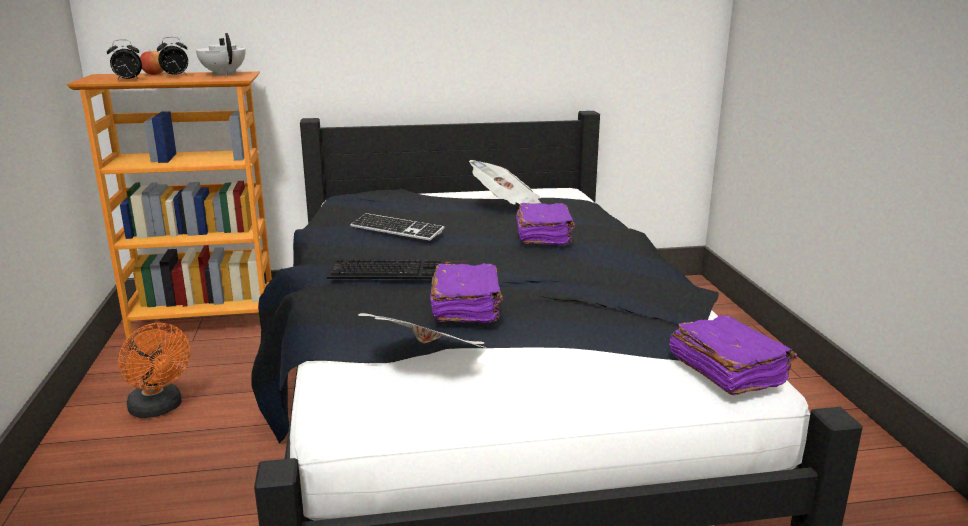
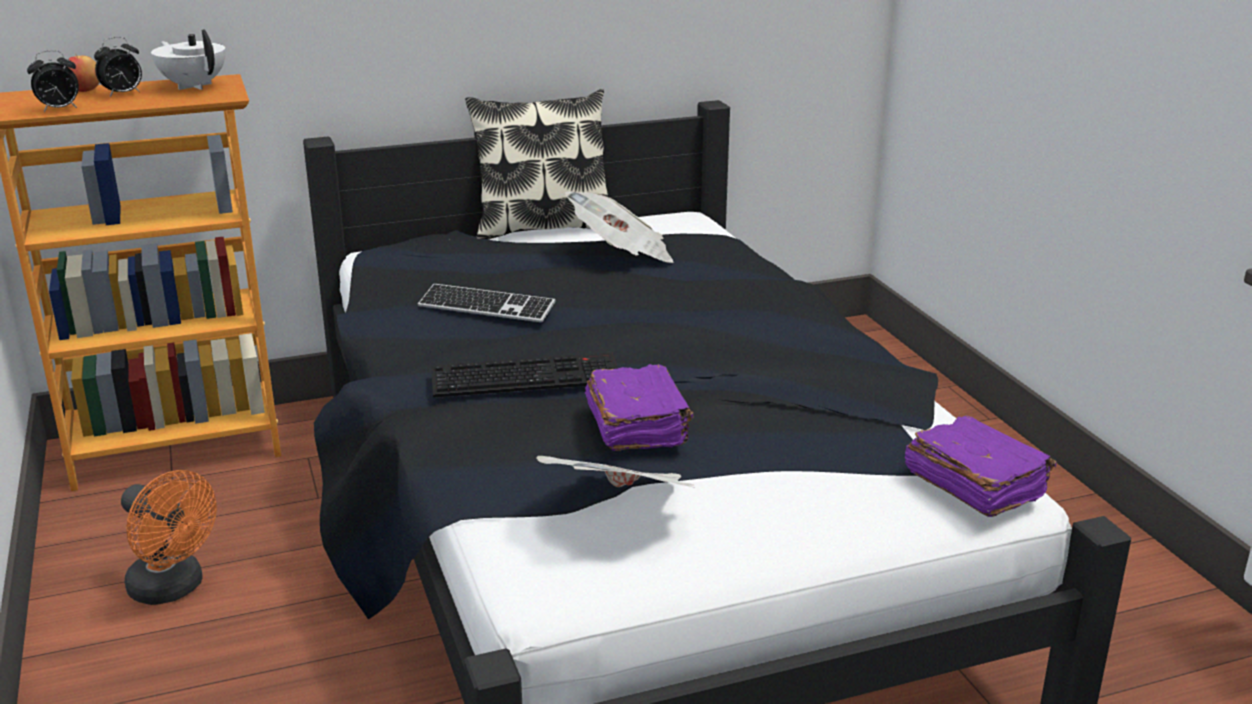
camera: 10 degrees left, 5 degrees up
purple book [516,203,575,246] -> none
none -> pillow [465,89,608,239]

